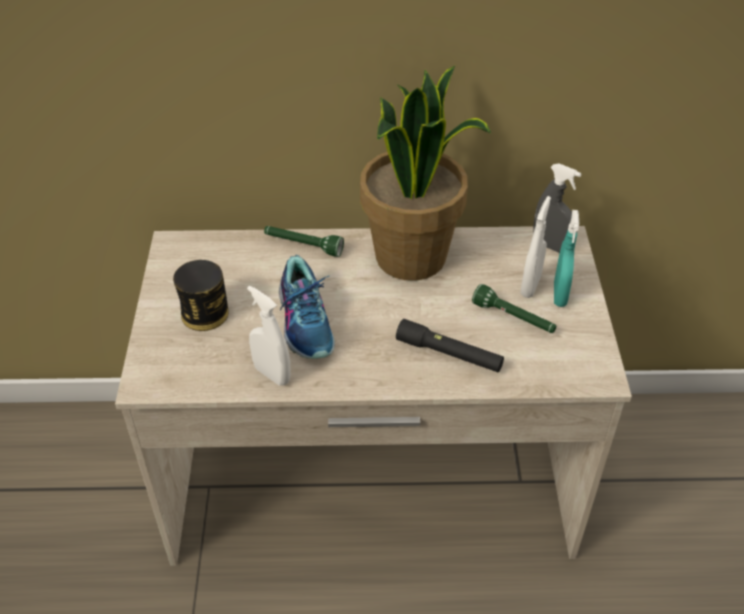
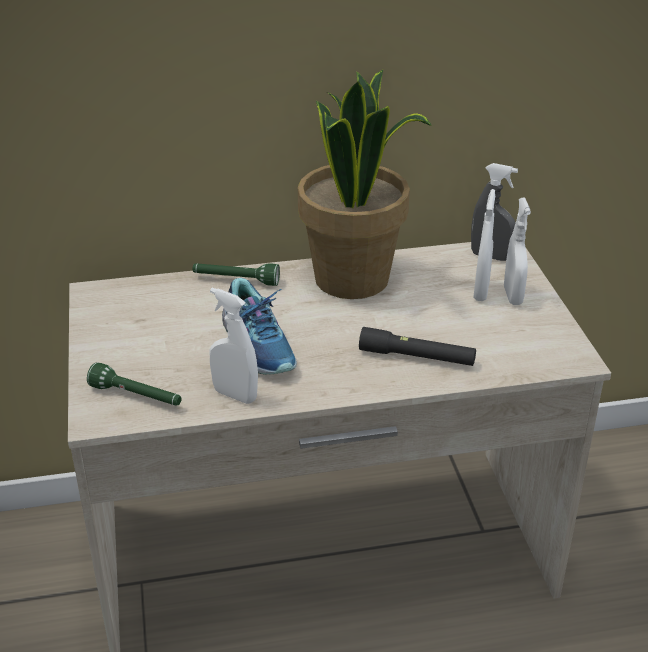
camera: 10 degrees left, 10 degrees down
can [173,260,228,331] -> none
green flashlight [472,284,556,333] -> green flashlight moved to [87,362,182,406]
turquoise spray bottle [554,210,579,307] -> white spray bottle [504,198,531,305]

